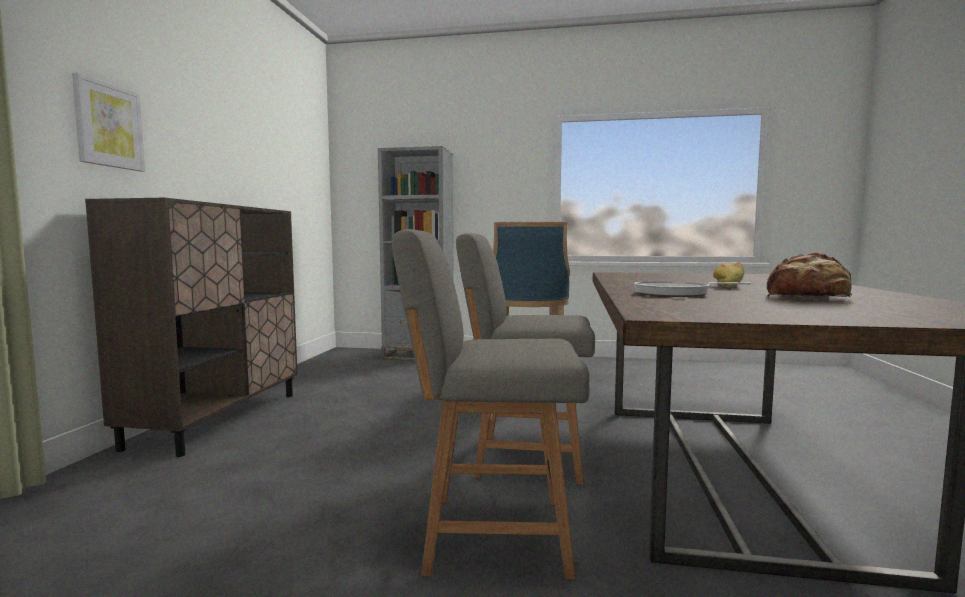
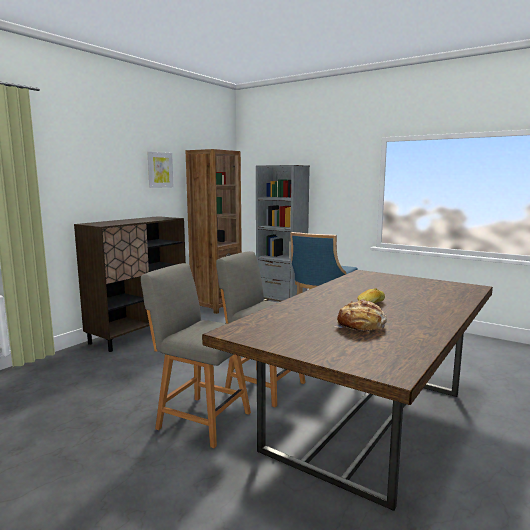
camera: 25 degrees right, 5 degrees up
picture [72,72,145,172] -> picture moved to [147,152,174,188]
frying pan [634,281,751,297] -> none
none -> brown bookcase [186,149,242,314]

